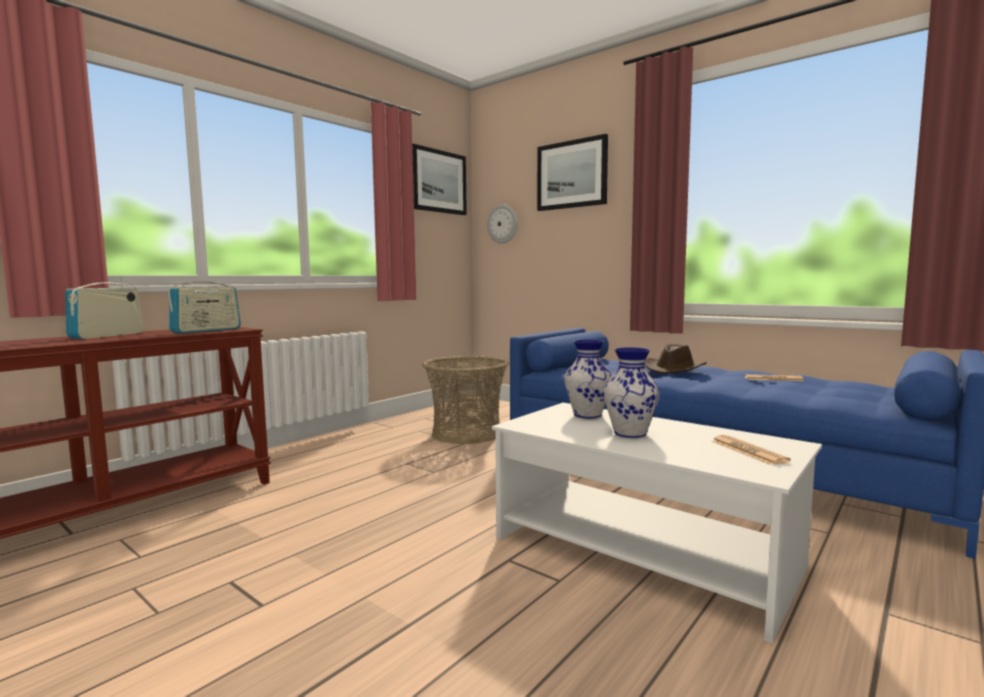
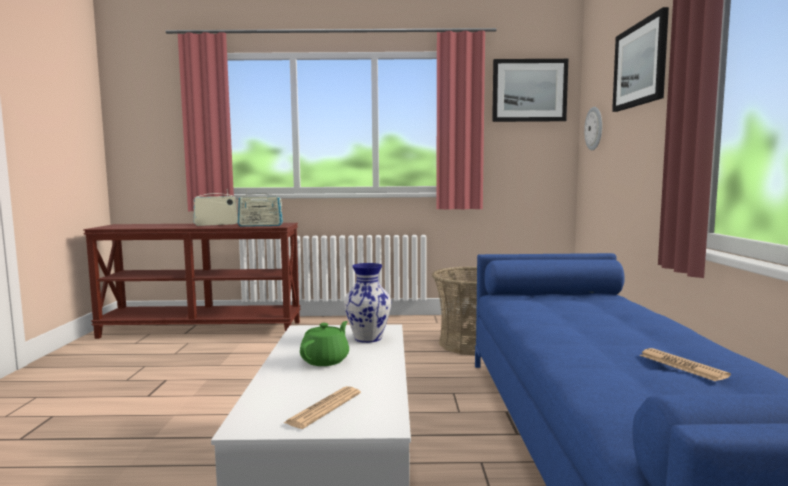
camera: 50 degrees right, 0 degrees up
vase [604,347,659,438] -> green teapot [300,321,349,366]
brown hat [645,344,707,374] -> none

